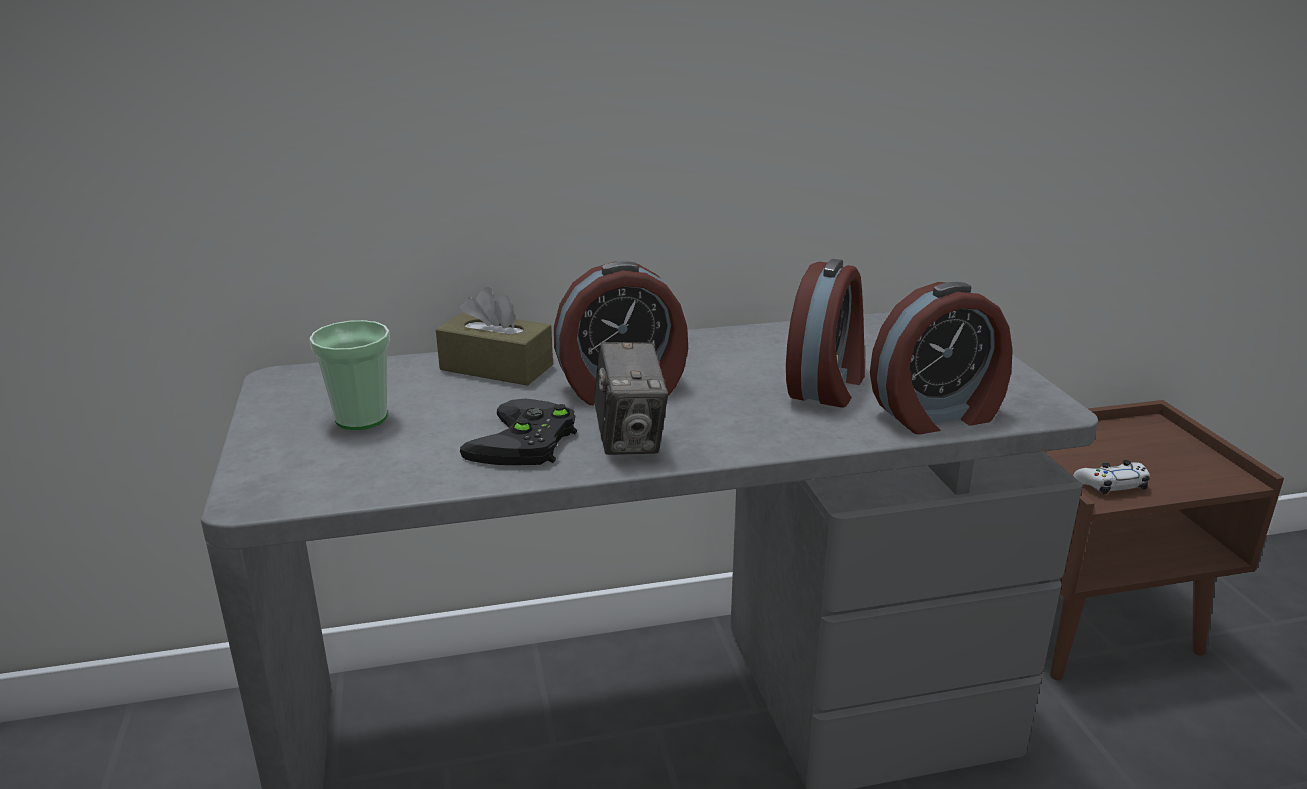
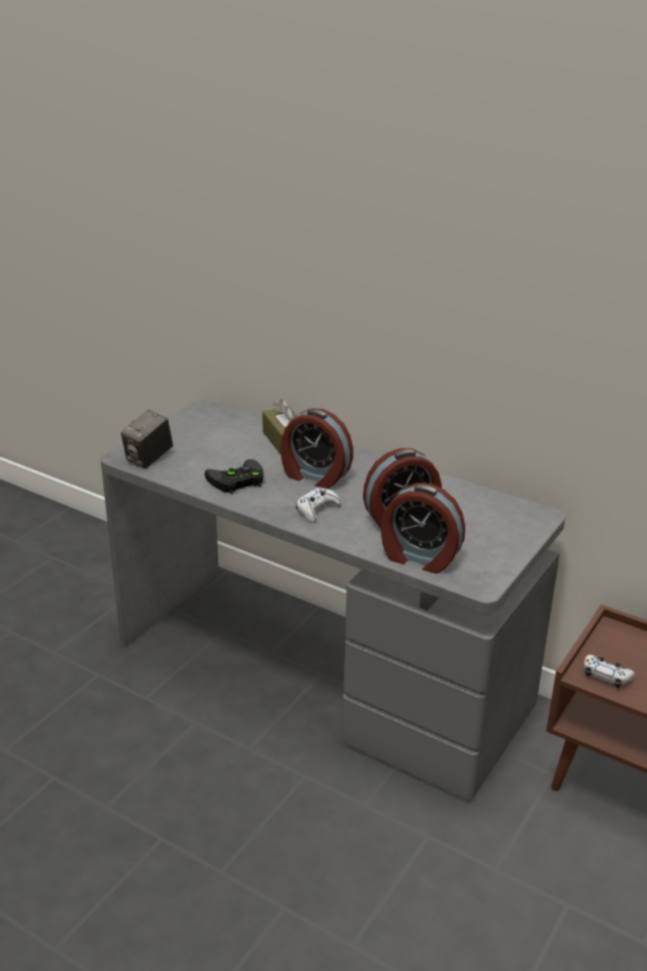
camera: 45 degrees right, 5 degrees up
cup [309,320,390,430] -> none
camera [594,342,668,455] -> camera moved to [121,410,173,469]
none -> white game controller [296,487,341,523]

